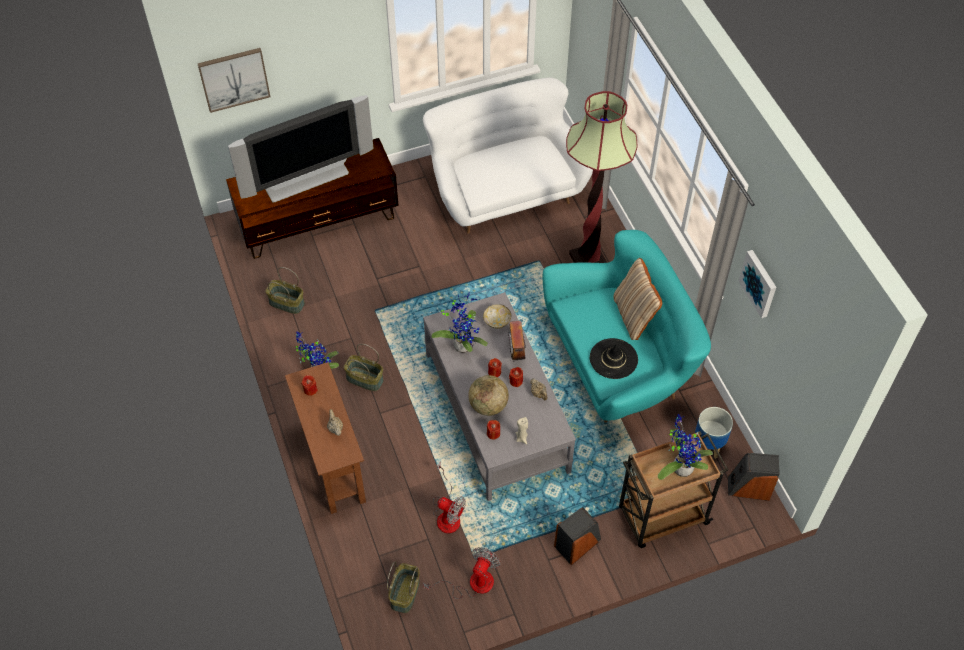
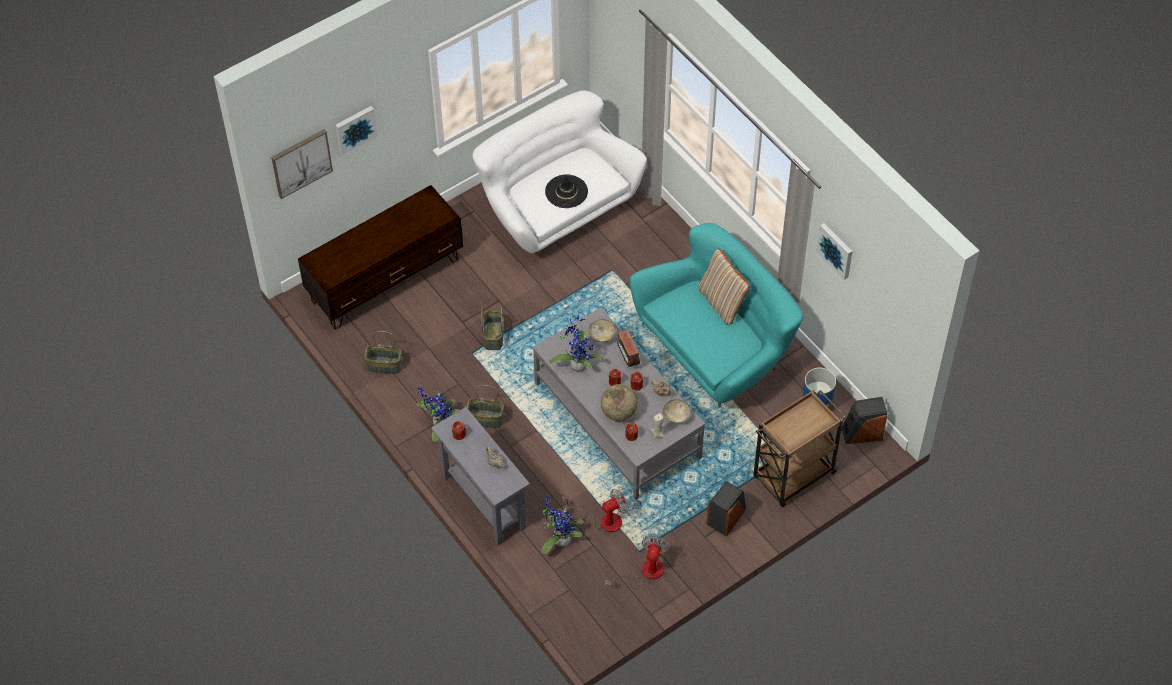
camera: 15 degrees left, 0 degrees up
television [228,95,374,203] -> none
brown console table [285,362,366,514] -> grey console table [431,407,530,545]
basket [387,562,420,613] -> basket moved to [481,306,504,350]
fan [433,462,466,533] -> fan turned 45 degrees counterclockwise [562,489,628,532]
floor lamp [566,91,637,263] -> none
black hat [590,338,638,379] -> black hat moved to [545,175,588,208]
potted plant [657,414,713,480] -> potted plant moved to [541,496,584,554]
none -> picture [335,106,377,155]
none -> bowl [663,399,690,424]

